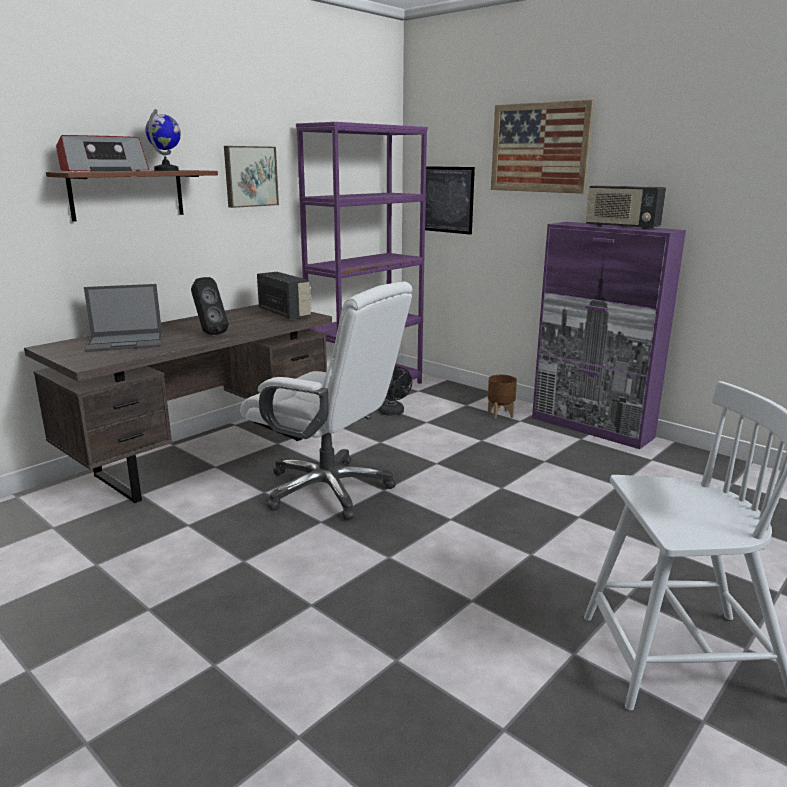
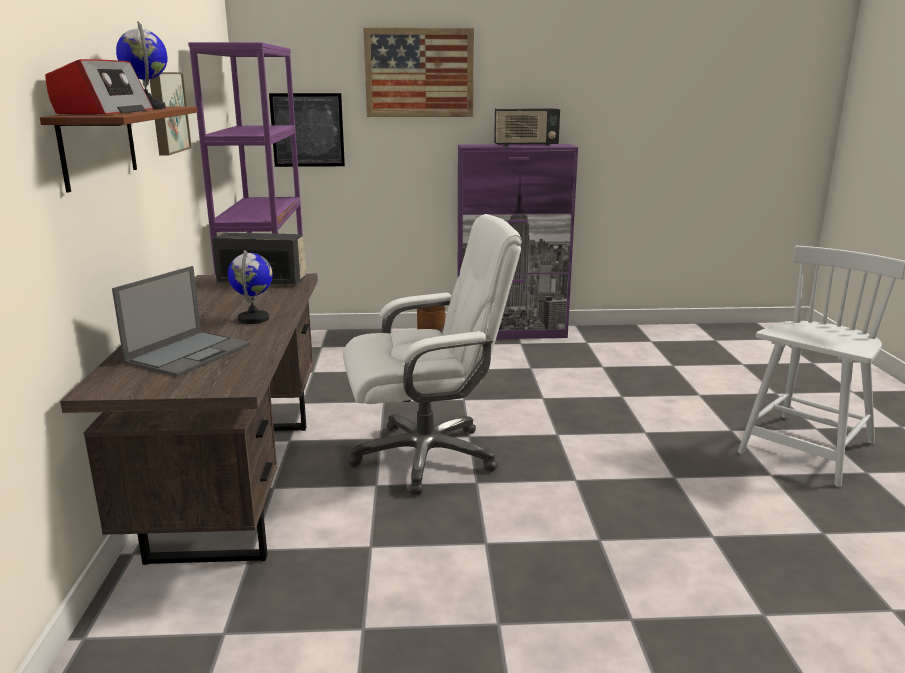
camera: 45 degrees left, 0 degrees up
black speaker [191,277,228,335] -> globe [228,250,273,324]
black fan [378,367,412,416] -> none

